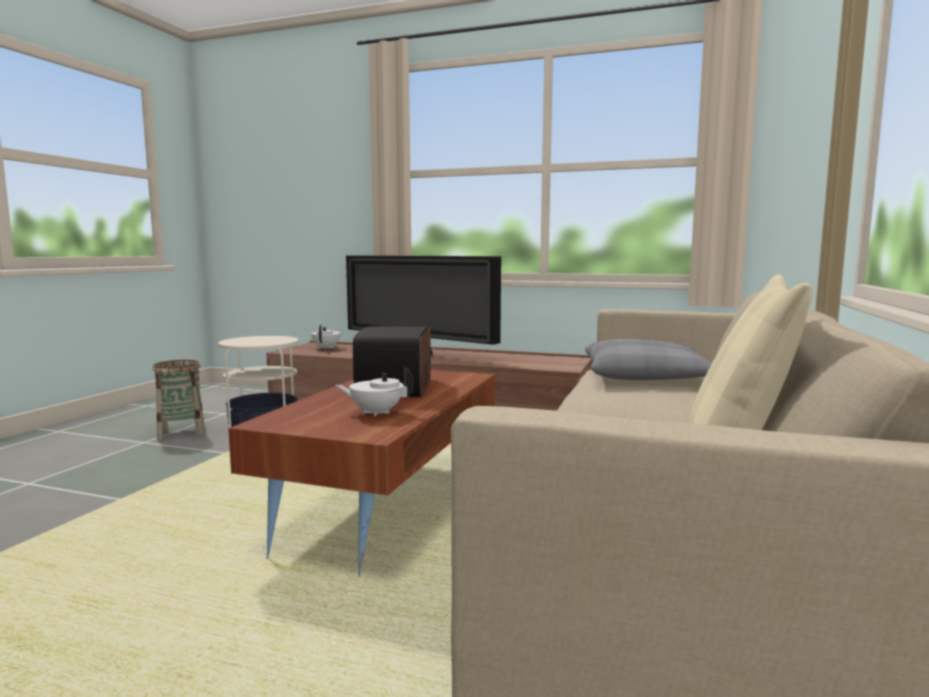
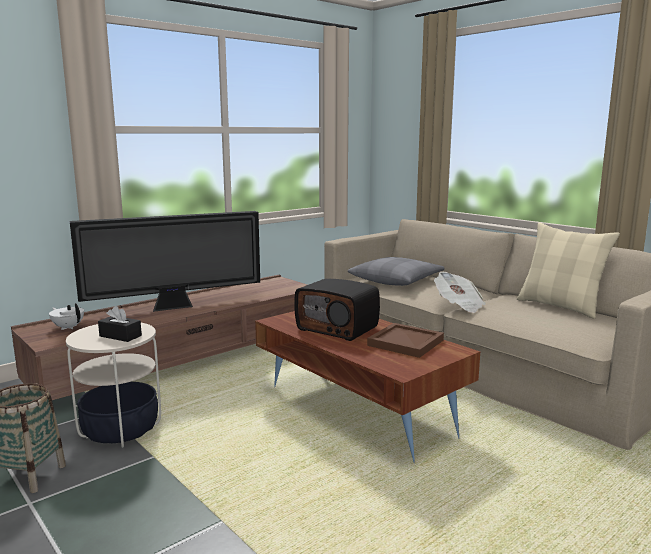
camera: 60 degrees left, 5 degrees up
white teapot [336,367,414,416] -> brown tray [367,323,444,358]
none -> black tissue box [98,306,142,342]
none -> newspaper [434,272,486,313]

